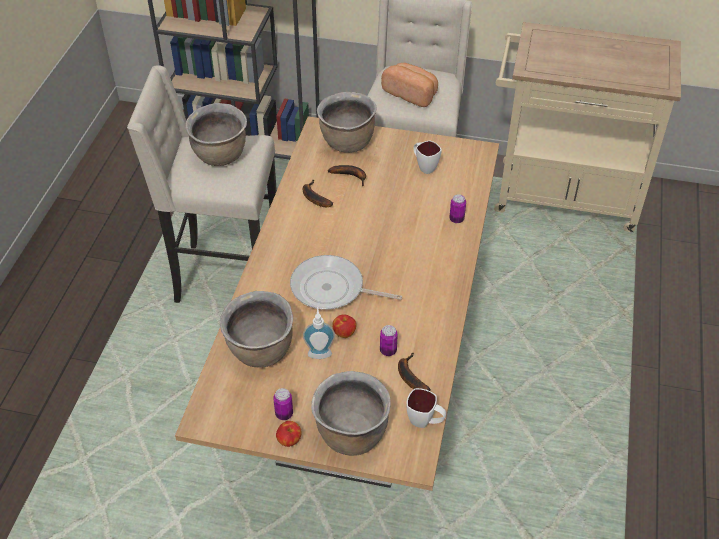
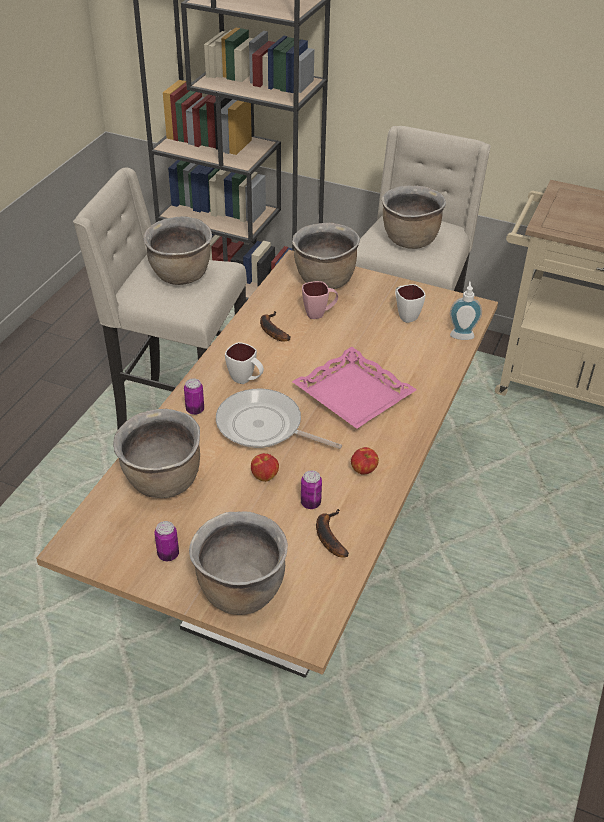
camera: 10 degrees right, 5 degrees down
apple [276,421,302,447] -> apple moved to [351,447,379,475]
soap dispenser [303,307,335,359] -> soap dispenser moved to [450,281,482,340]
banana [328,165,366,186] -> pink mug [302,281,338,319]
bread [381,63,438,107] -> brown cooking pot [382,186,446,249]
white mug [406,388,446,428] -> white mug moved to [225,342,264,384]
can [449,194,466,223] -> can moved to [184,378,204,415]
none -> pink tray [292,347,417,429]

